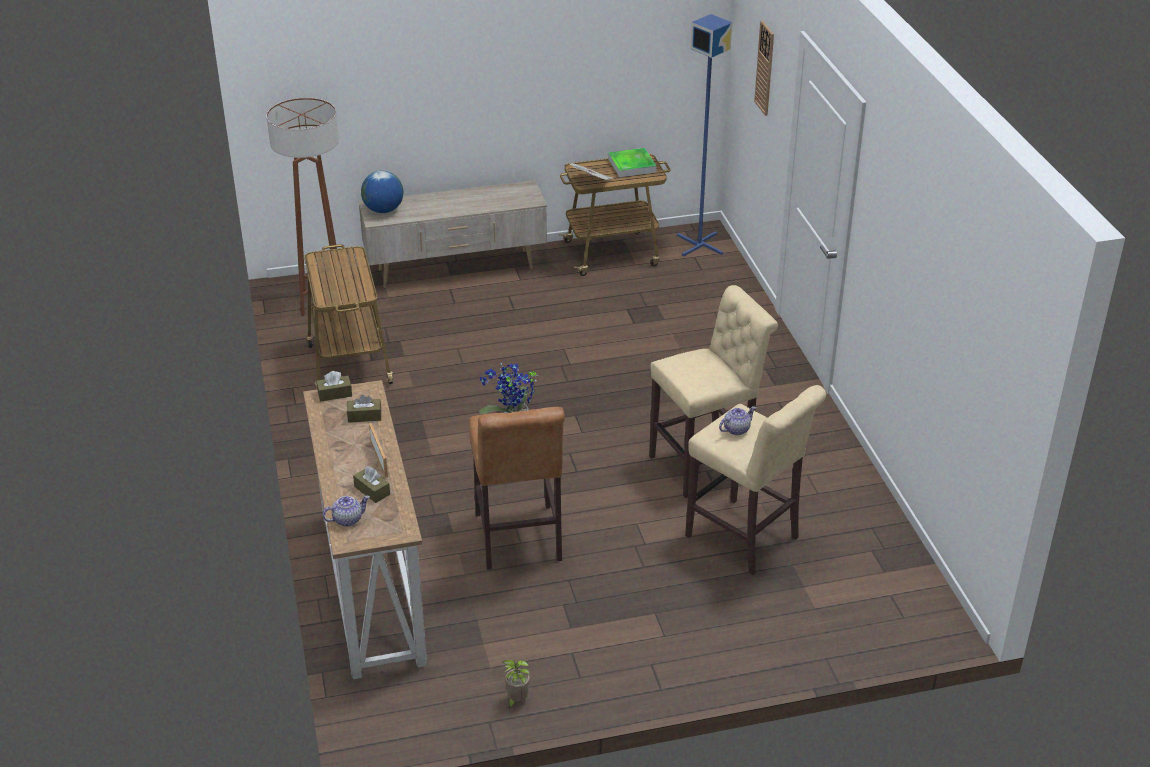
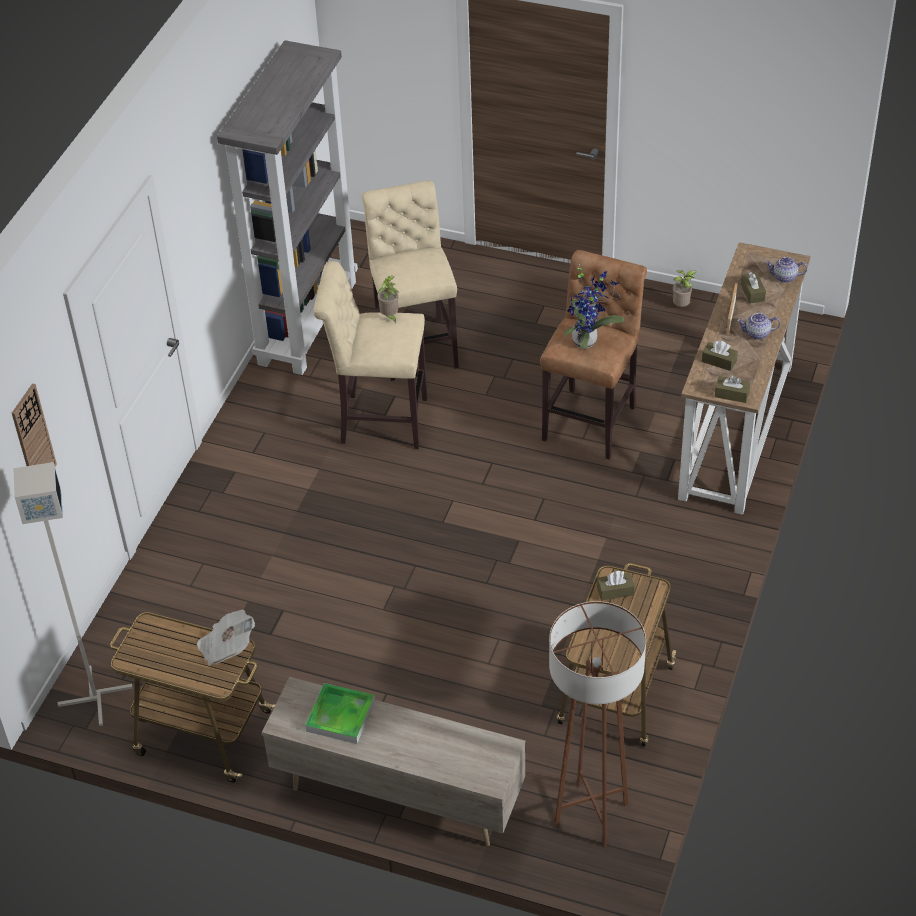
camera: 145 degrees left, 10 degrees up
globe [361,171,403,213] -> none
tray [608,148,657,177] -> tray moved to [305,683,375,744]
blue floor lamp [677,14,732,256] -> grey floor lamp [13,462,133,726]
teapot [719,406,756,435] -> teapot moved to [737,313,780,339]
none -> grey bookcase [217,40,358,375]
none -> potted plant [377,276,399,323]
none -> brown tissue box [597,571,635,600]

